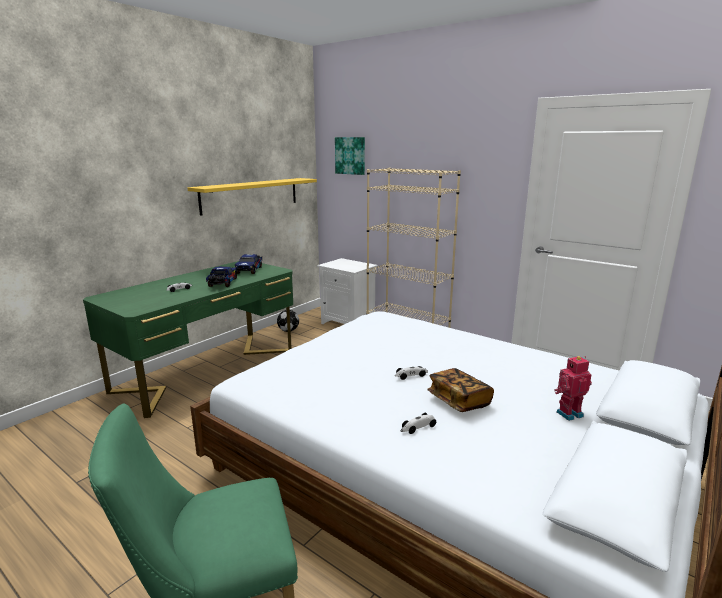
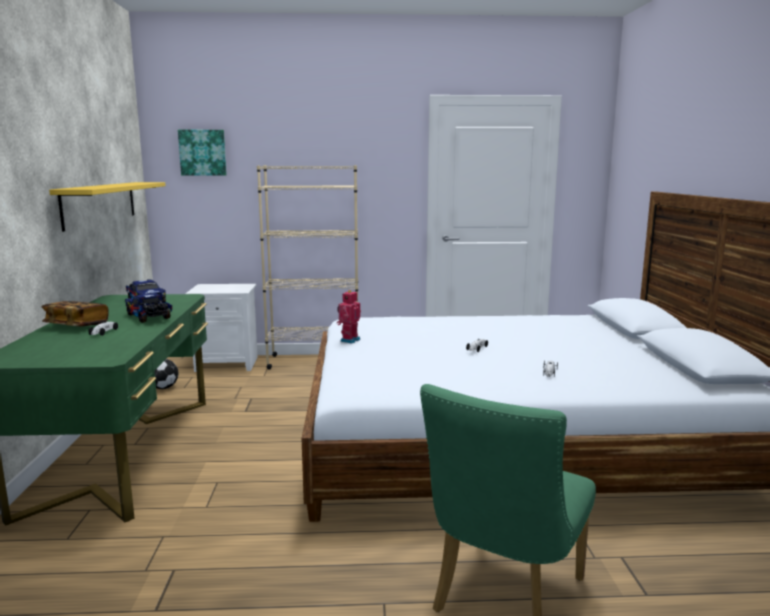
camera: 40 degrees left, 5 degrees down
book [427,368,494,412] -> book moved to [42,301,109,327]
toy robot [554,356,592,421] -> toy robot moved to [337,290,361,343]

